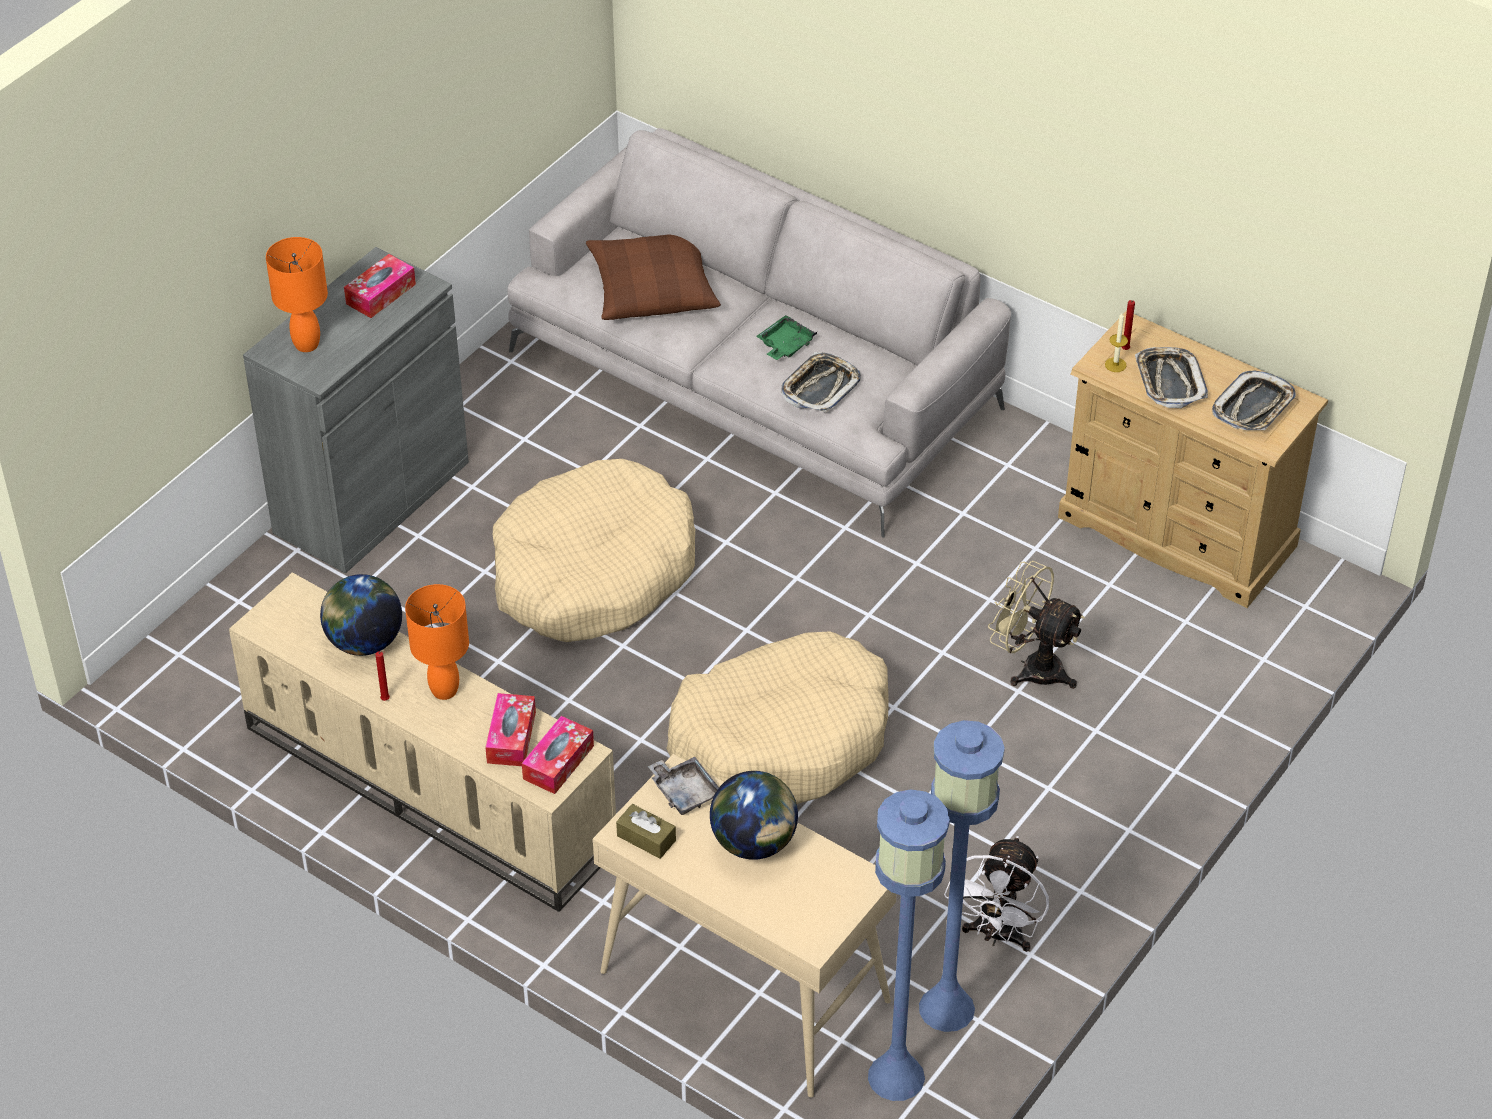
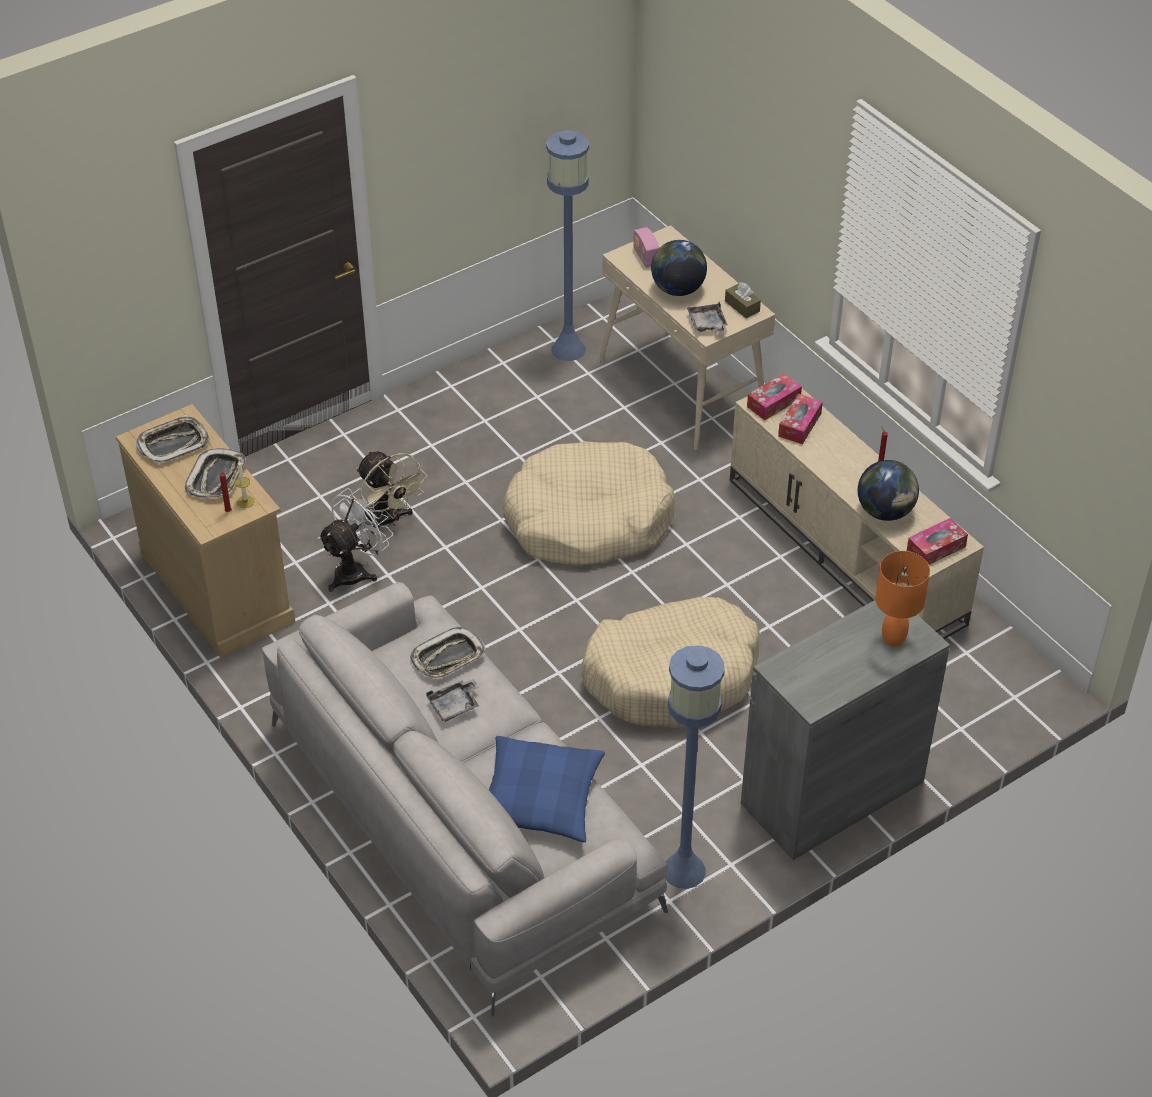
camera: 160 degrees left, 0 degrees up
tissue box [344,254,416,318] -> tissue box moved to [907,518,968,565]
orange table lamp [405,584,469,700] -> none
brown pillow [586,235,721,320] -> blue pillow [489,736,605,842]
green tray [756,315,817,360] -> grey tray [426,679,479,722]
blue floor lamp [868,789,950,1101] -> blue floor lamp moved to [665,645,725,889]
white fan [944,836,1049,952] -> white fan moved to [318,488,393,592]
none -> radio [633,227,660,268]

